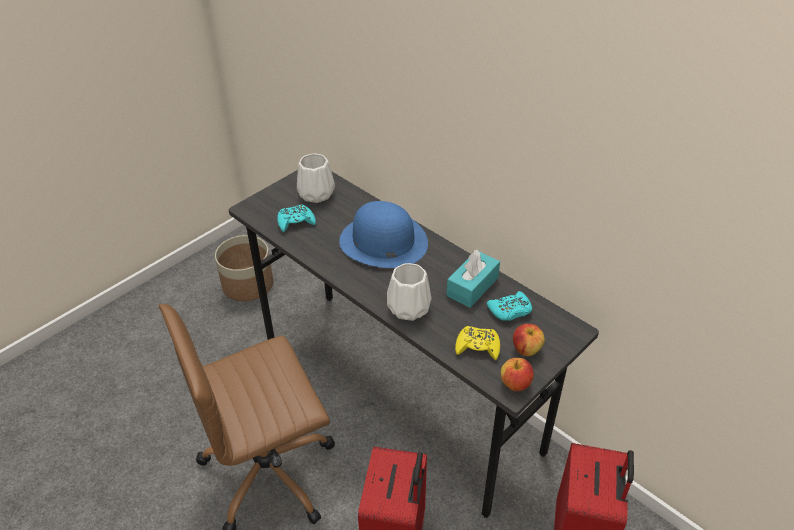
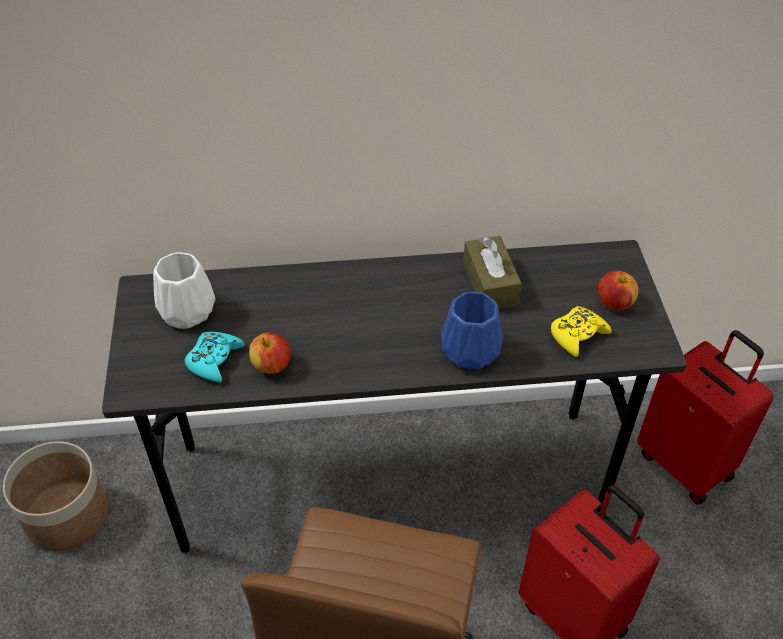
camera: 50 degrees left, 5 degrees up
blue hat [339,201,428,268] -> none
white vase [387,263,432,321] -> blue vase [441,292,503,369]
turquoise tissue box [447,250,500,308] -> brown tissue box [463,236,522,308]
turquoise game controller [487,291,532,321] -> none
apple [501,358,534,391] -> apple moved to [249,332,291,374]

